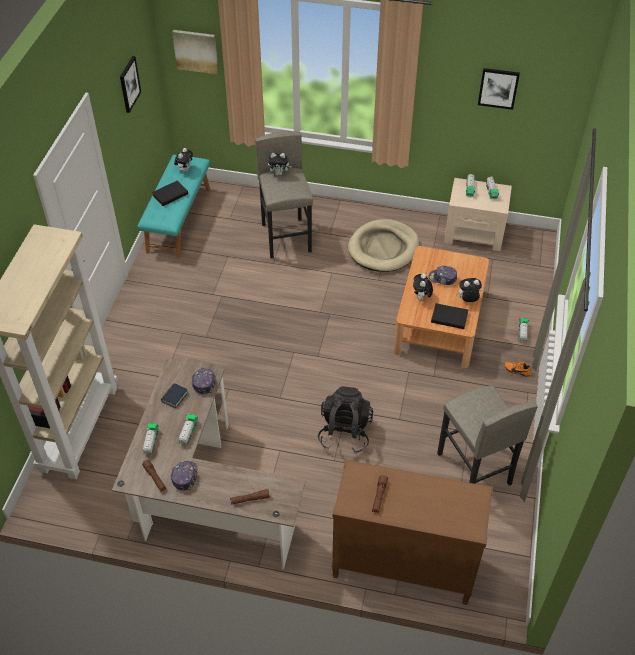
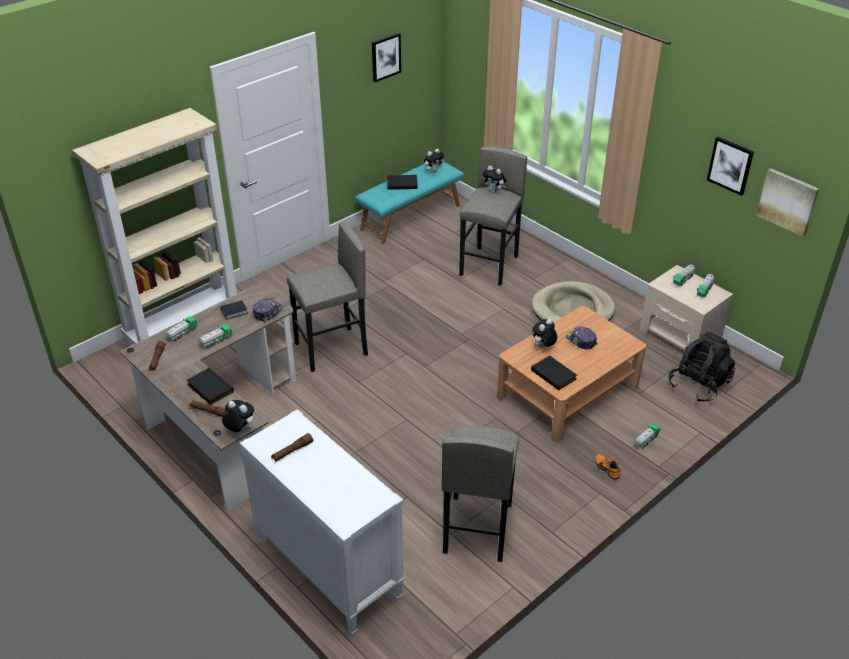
camera: 35 degrees right, 10 degrees down
cap [171,461,198,491] -> none
picture [172,30,218,74] -> picture moved to [756,168,819,237]
black backpack [318,386,373,454] -> black backpack moved to [669,331,735,402]
brown dresser [332,459,493,605] -> white dresser [240,409,405,636]
plush toy [456,278,482,302] -> plush toy moved to [222,400,254,432]
none -> black book [187,368,234,405]
none -> grey stool [287,222,368,372]

